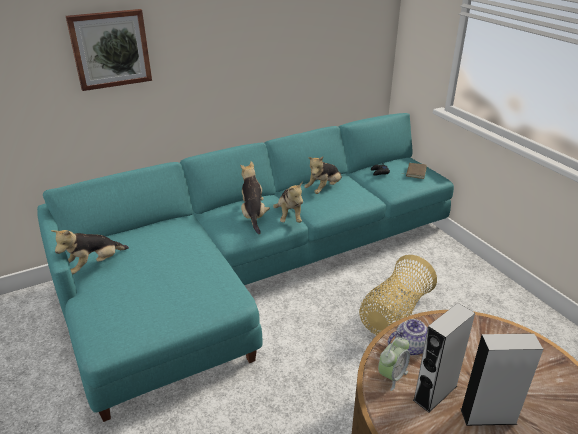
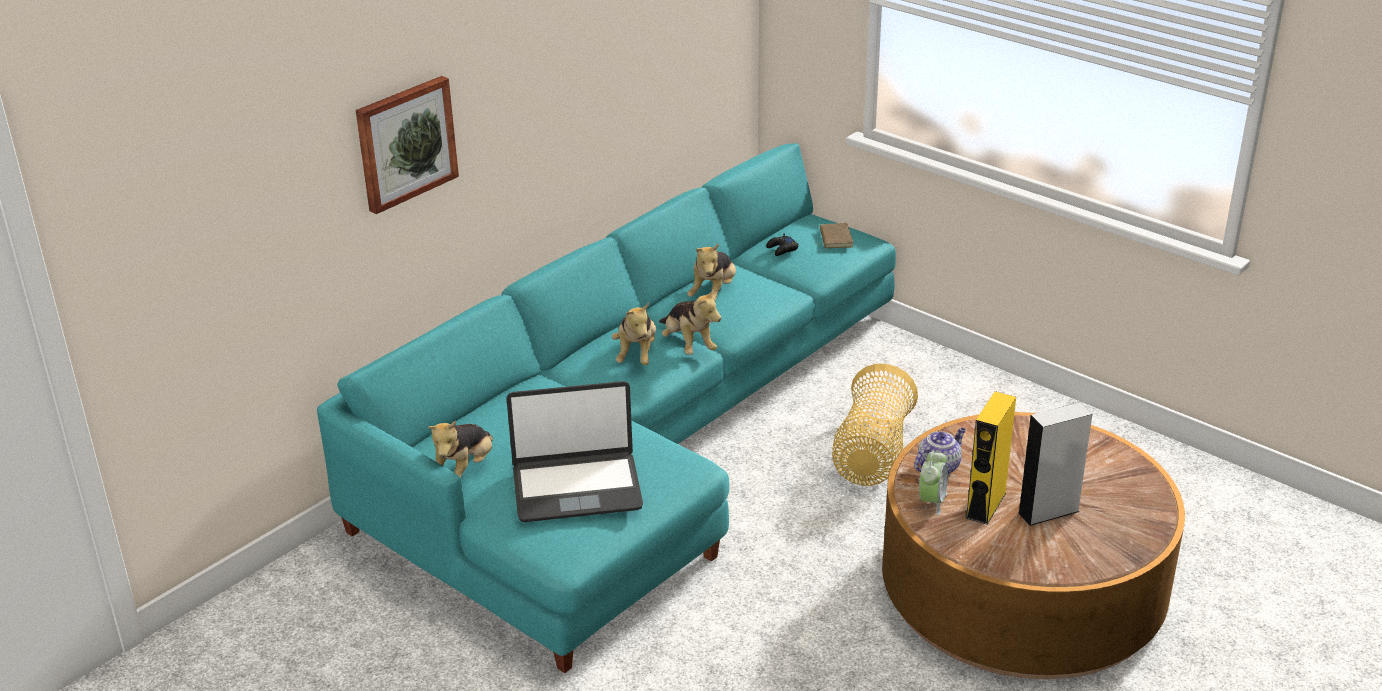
camera: 20 degrees left, 0 degrees up
plush toy [240,161,270,234] -> plush toy turned 150 degrees counterclockwise [612,302,656,365]
grey speaker [413,303,475,412] -> yellow speaker [966,391,1016,525]
none -> laptop [506,381,643,522]

